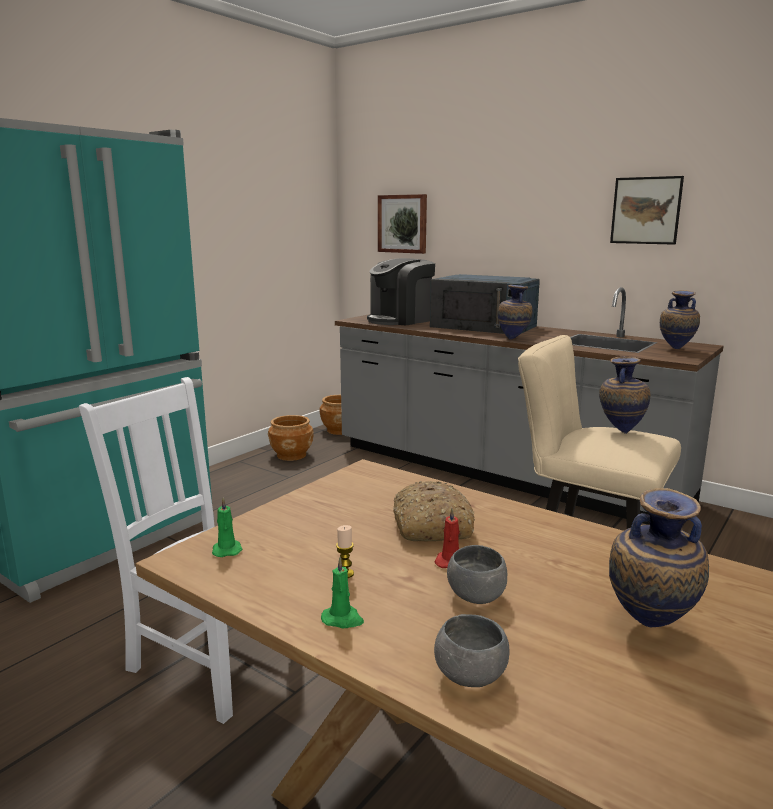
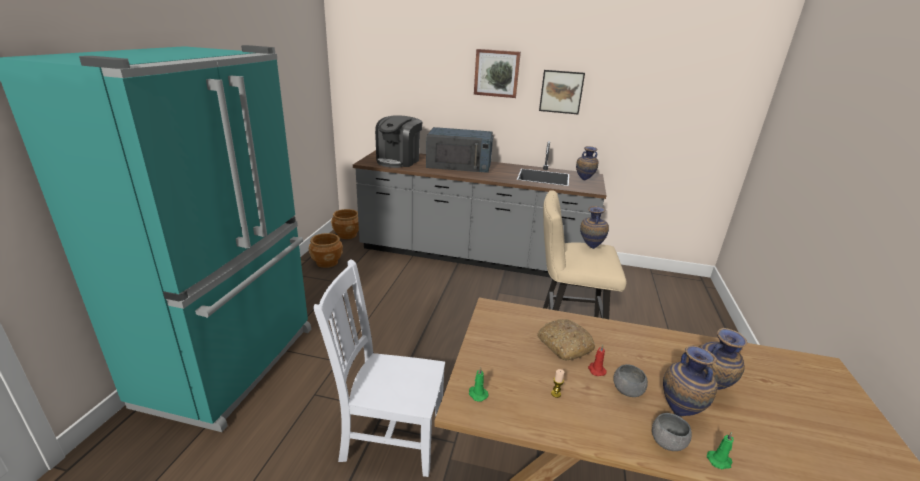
camera: 25 degrees left, 10 degrees up
green candle [321,557,364,628] -> green candle moved to [707,432,734,469]
picture [378,194,427,254] -> picture moved to [474,49,521,98]
vase [498,285,533,339] -> vase moved to [663,346,718,416]

